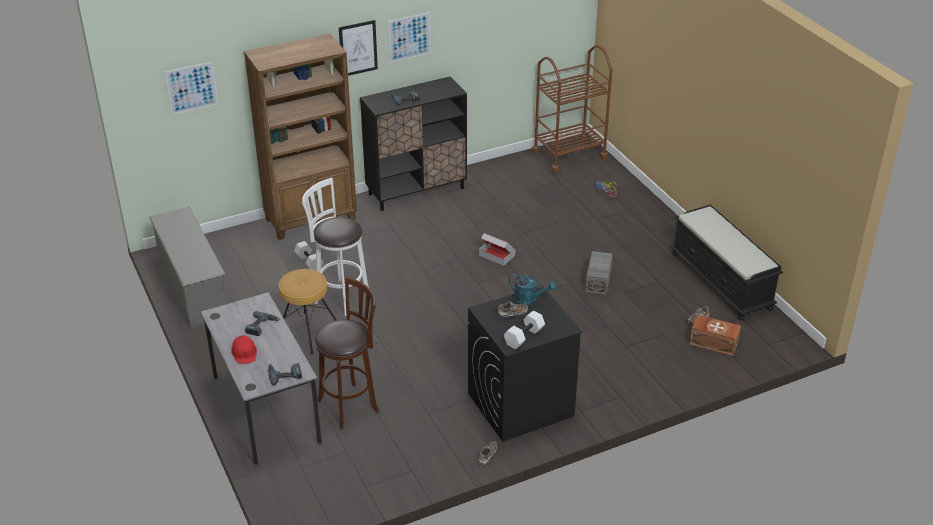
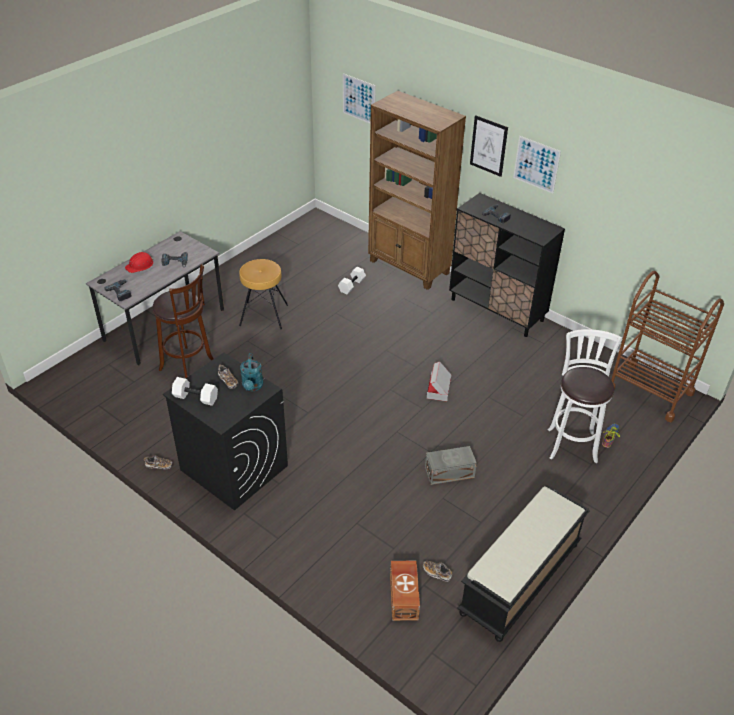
camera: 65 degrees right, 5 degrees up
grey shoe rack [149,207,228,329] -> none
white stool [302,178,369,316] -> white stool moved to [548,329,622,463]

